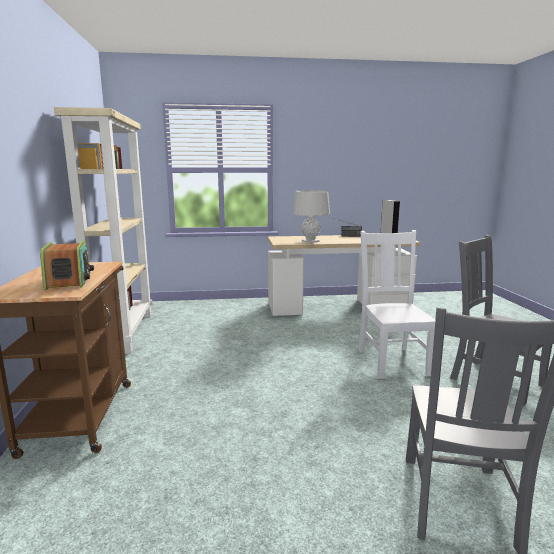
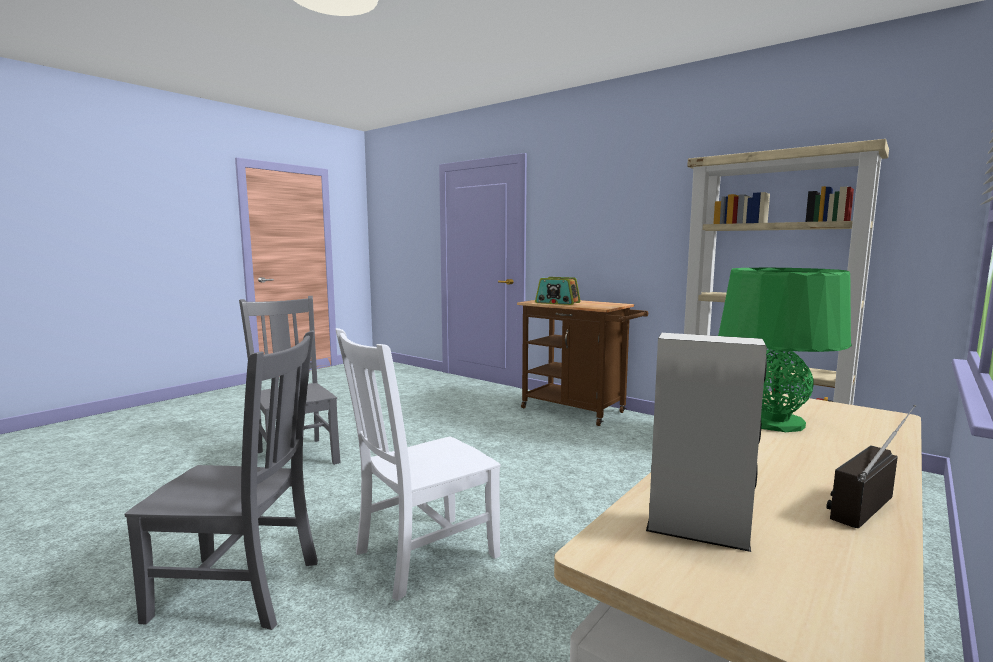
camera: 135 degrees right, 5 degrees down
grey table lamp [293,190,330,243] -> green table lamp [718,268,852,432]
white chair [358,230,436,379] -> white chair turned 105 degrees clockwise [335,328,500,601]

